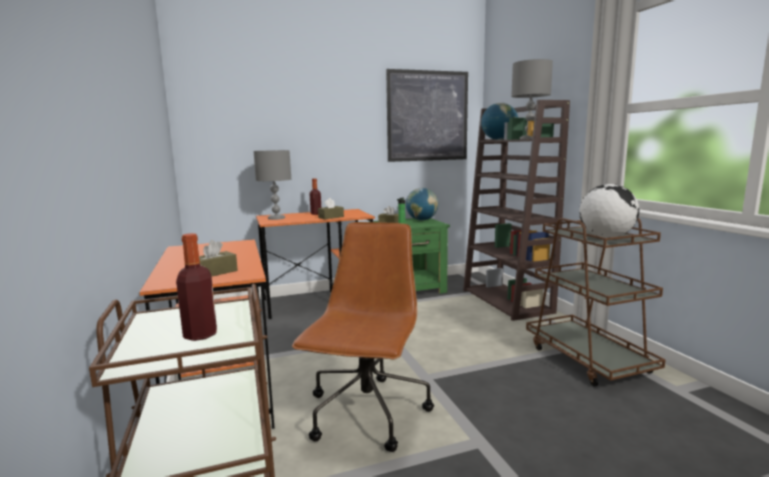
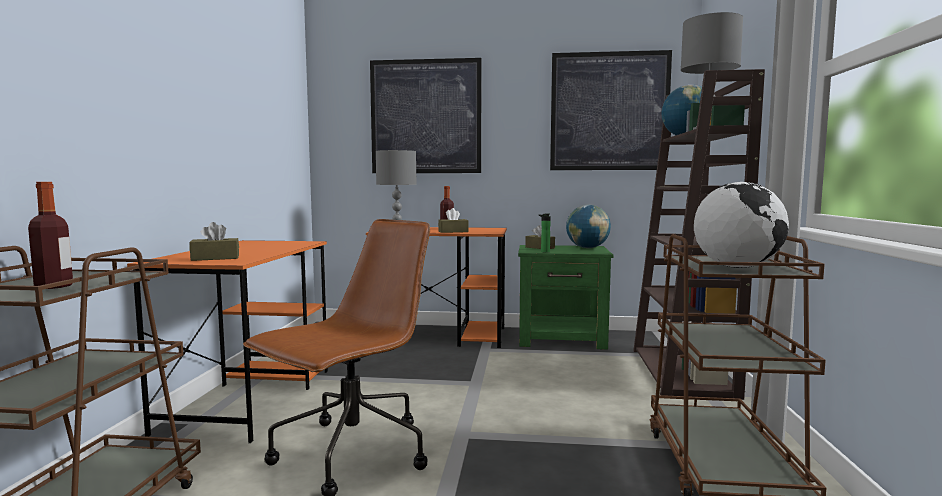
camera: 25 degrees right, 5 degrees down
none -> picture [370,58,481,173]

